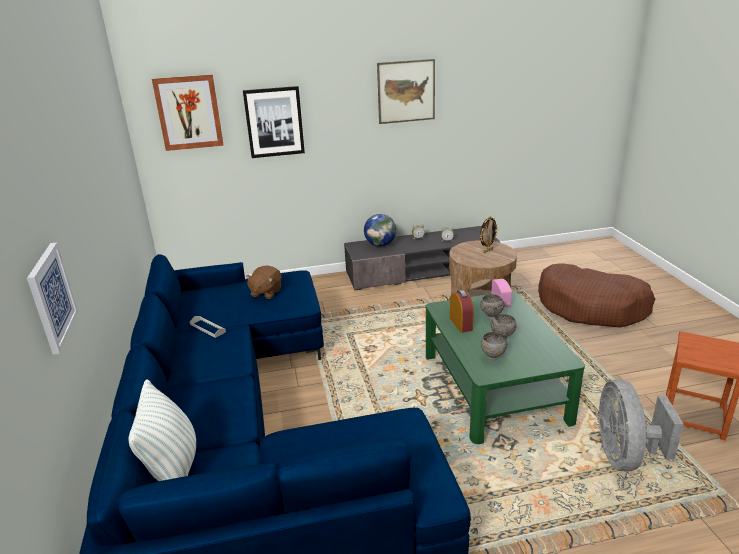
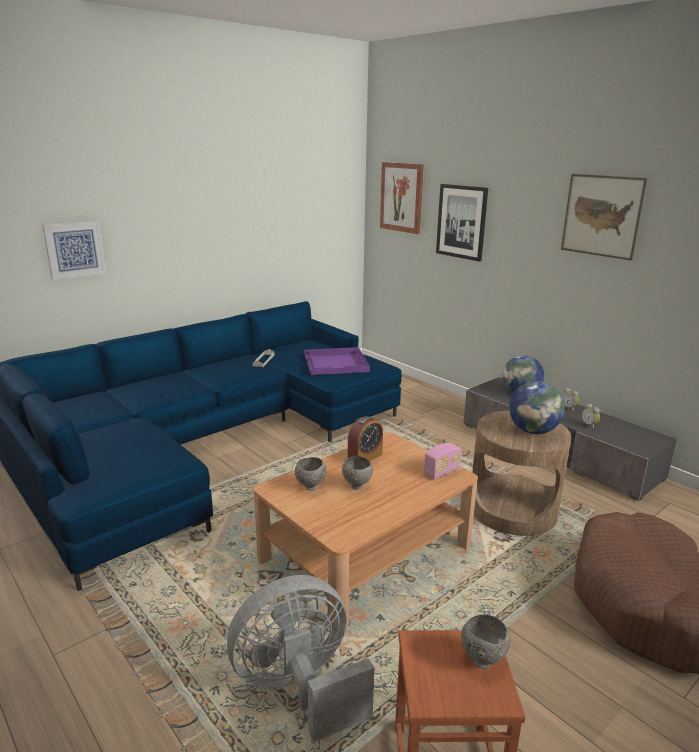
camera: 60 degrees right, 5 degrees down
pillow [128,379,196,481] -> none
brown plush toy [245,266,282,299] -> purple tray [304,347,370,375]
green coffee table [426,291,585,444] -> brown coffee table [253,432,478,628]
picture frame [480,216,498,253] -> globe [509,381,565,434]
grey bowl [480,295,504,320] -> grey bowl moved to [461,615,510,669]

